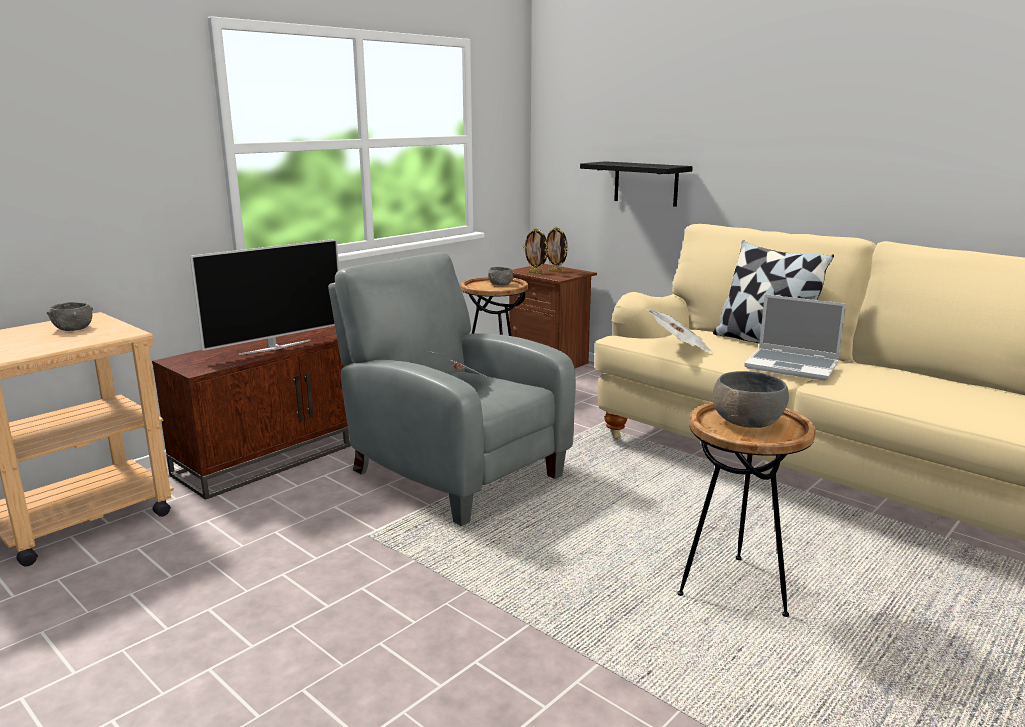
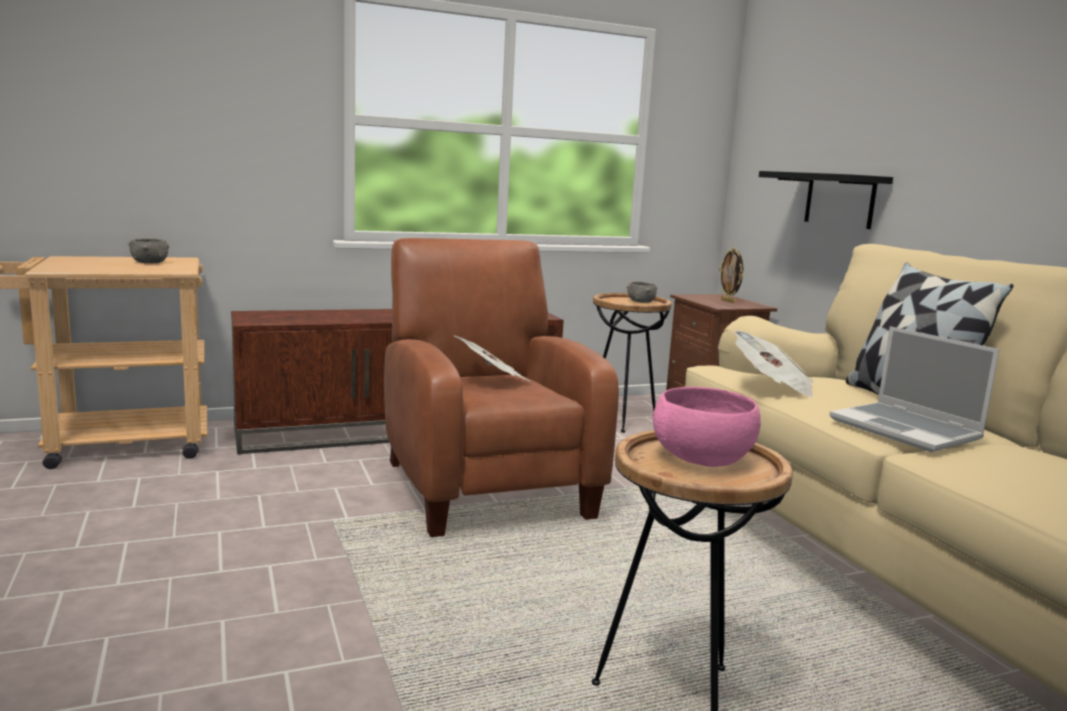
camera: 25 degrees right, 5 degrees down
television [190,239,339,355] -> none
grey armchair [328,252,576,526] -> brown armchair [384,238,619,537]
picture frame [523,228,549,274] -> none
grey bowl [713,371,789,428] -> pink bowl [653,387,761,467]

